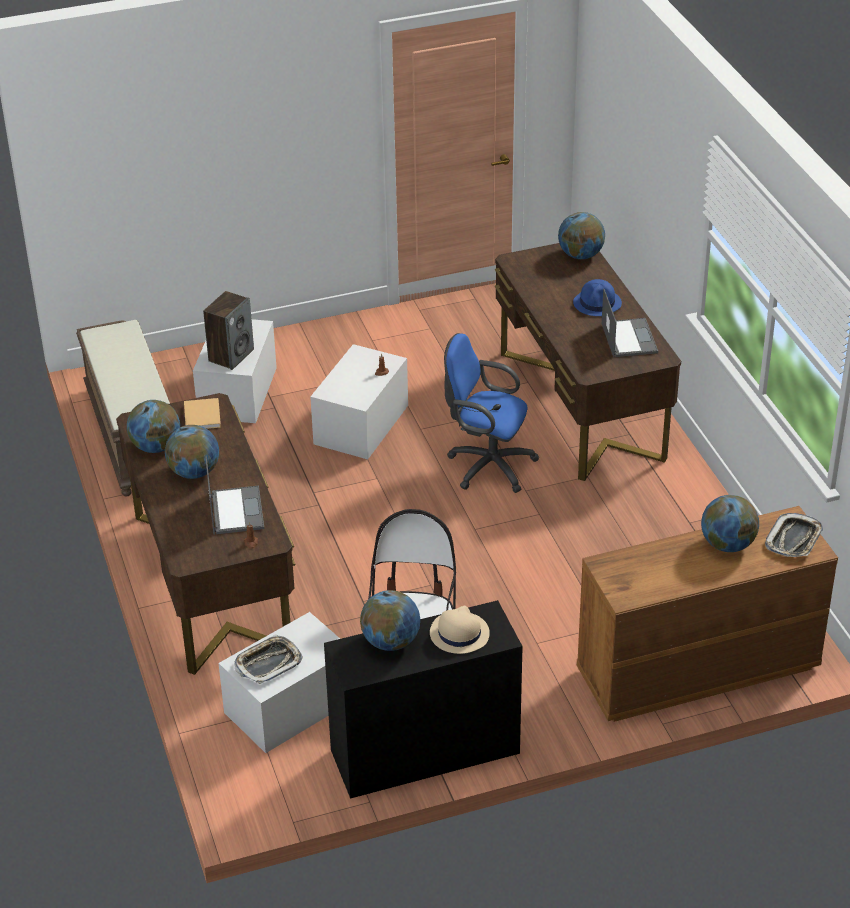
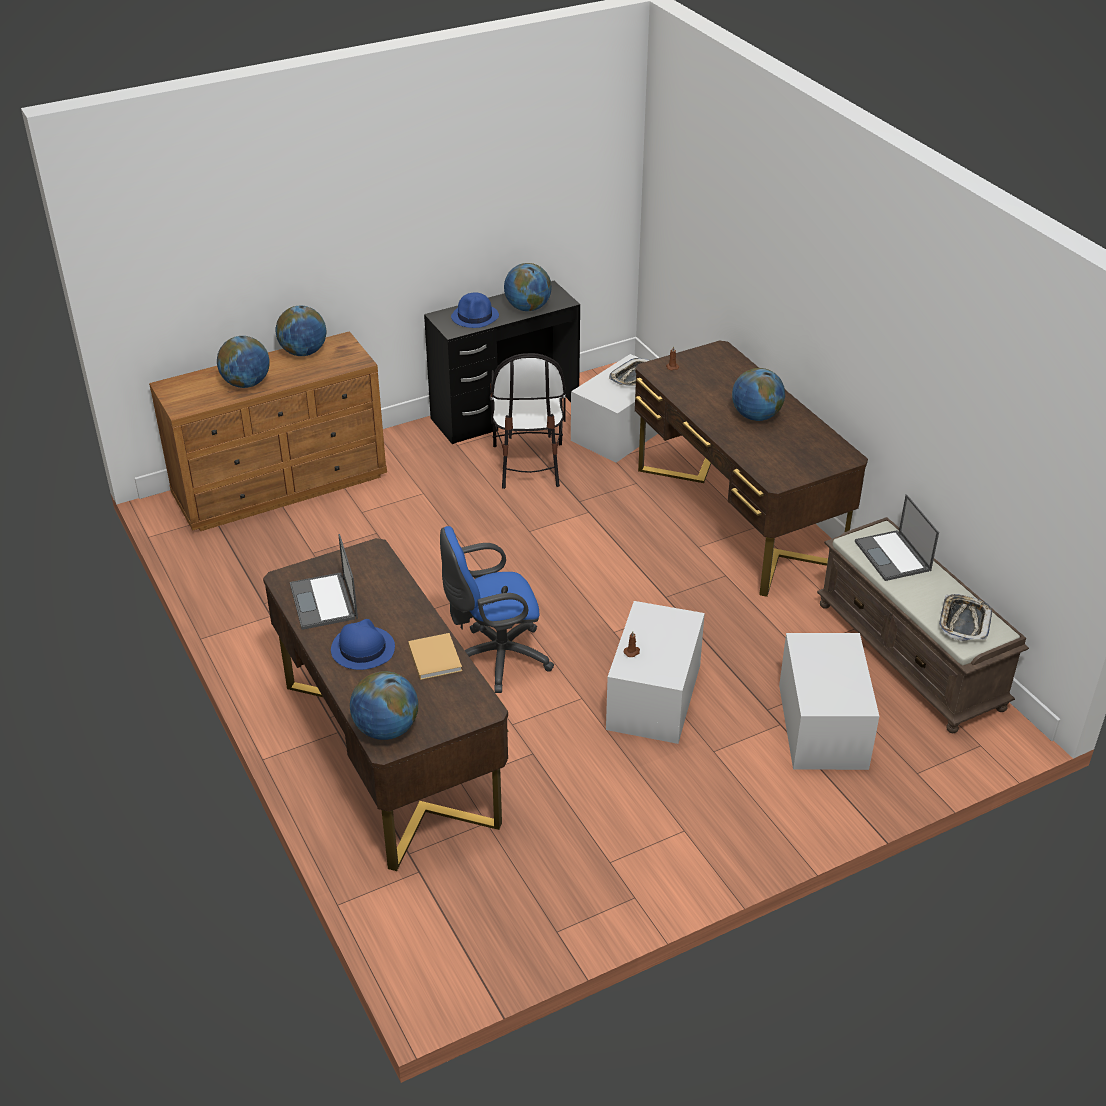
camera: 170 degrees right, 0 degrees up
globe [127,400,180,453] -> globe moved to [276,306,326,356]
beige book [184,398,221,429] -> beige book moved to [408,633,462,680]
speaker [203,291,254,370] -> none
laptop [205,457,264,535] -> laptop moved to [855,494,939,581]
beige hat [430,606,490,654] -> blue hat [451,292,499,328]
blue office chair [444,333,539,493] -> blue office chair turned 150 degrees clockwise [440,526,554,693]
tray [765,513,823,557] -> tray moved to [939,594,992,641]

